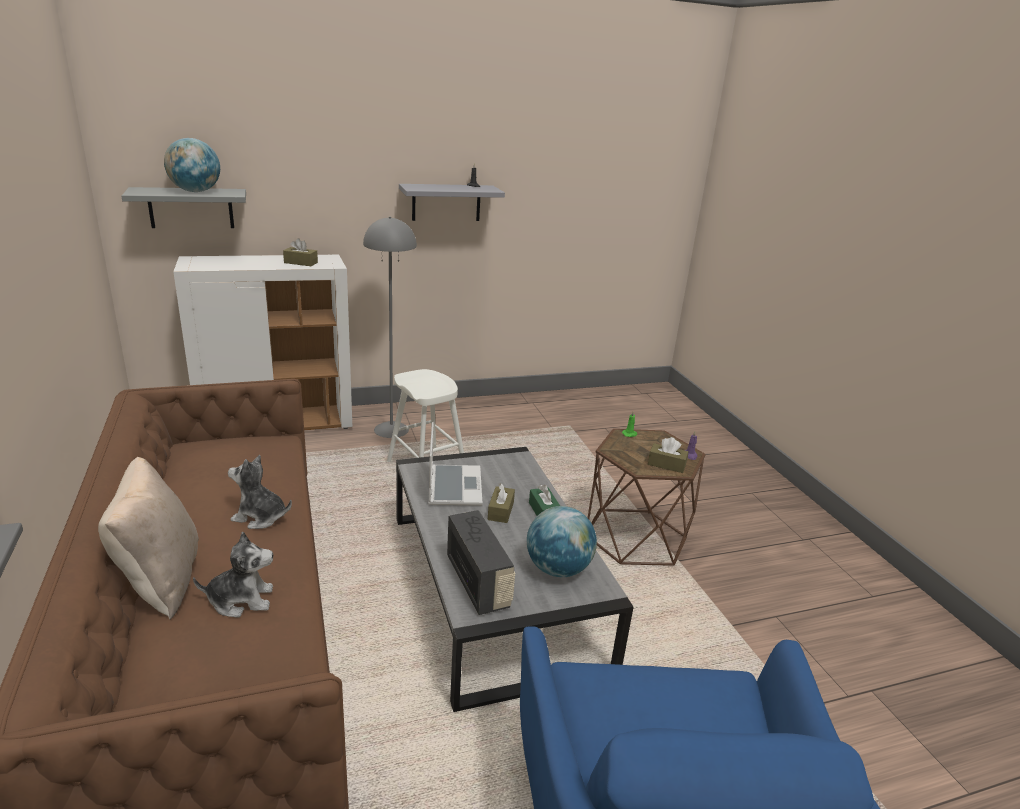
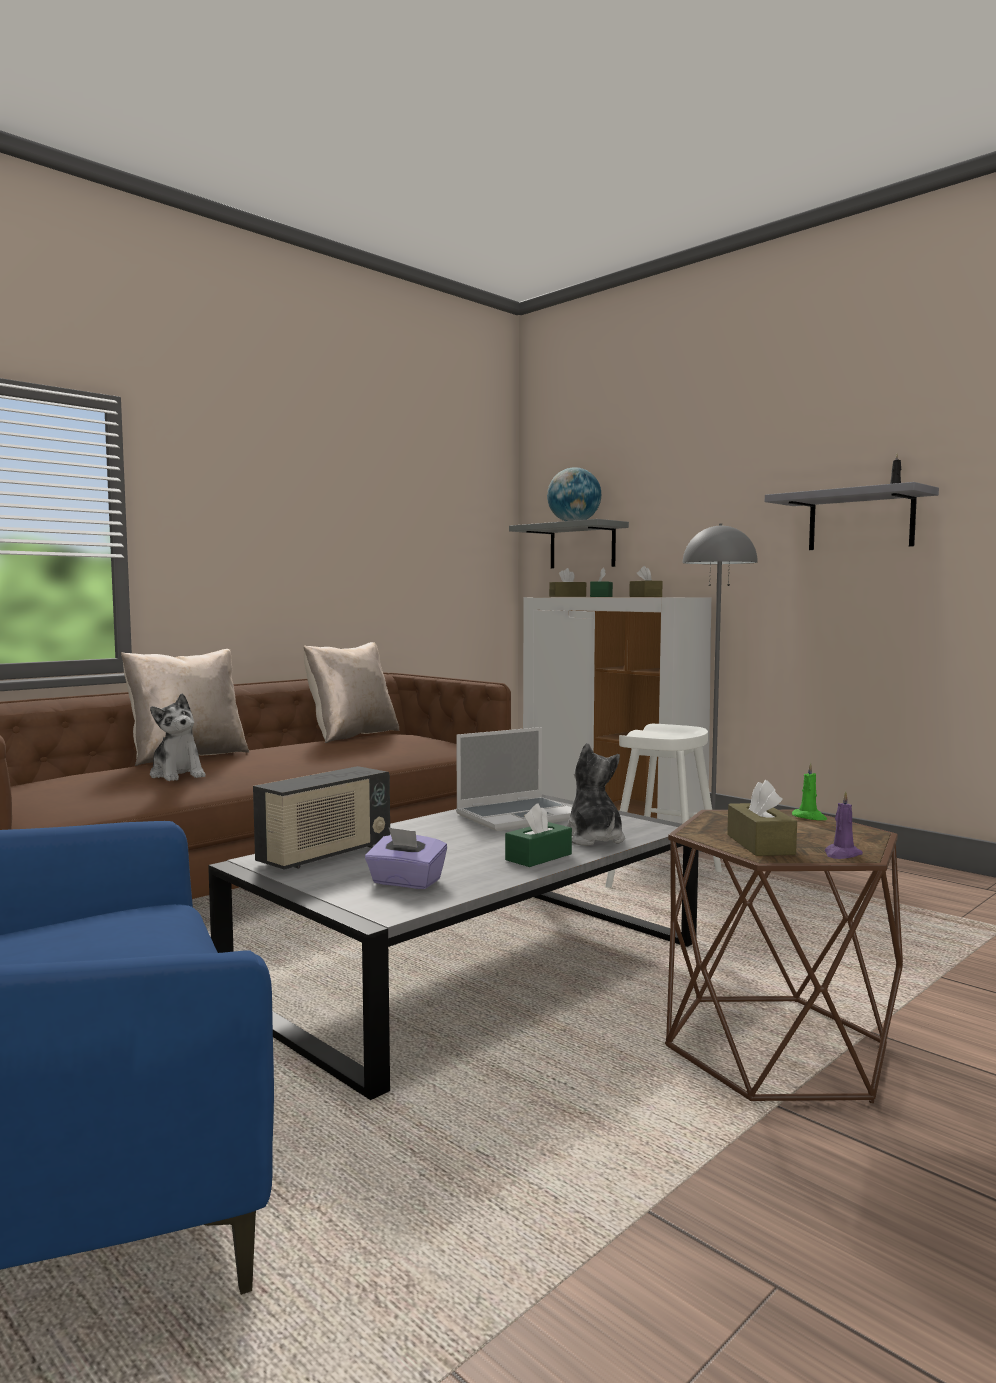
camera: 65 degrees right, 20 degrees down
plush toy [228,455,292,529] -> plush toy moved to [567,743,625,846]
brown tissue box [488,483,515,523] -> brown tissue box moved to [549,568,586,597]
globe [527,506,597,577] -> purple tissue box [365,827,447,889]
none -> beige pillow [303,642,399,743]
none -> green tissue box [590,568,613,597]

